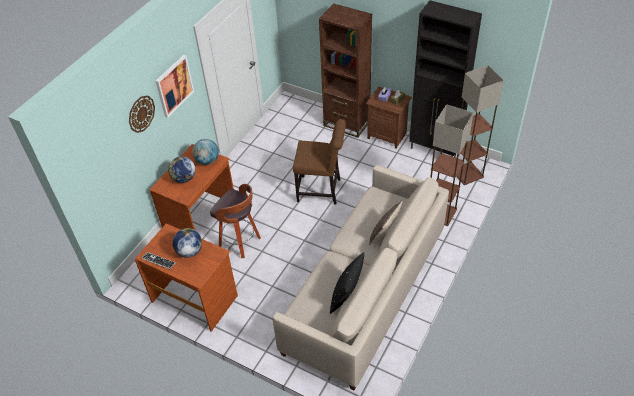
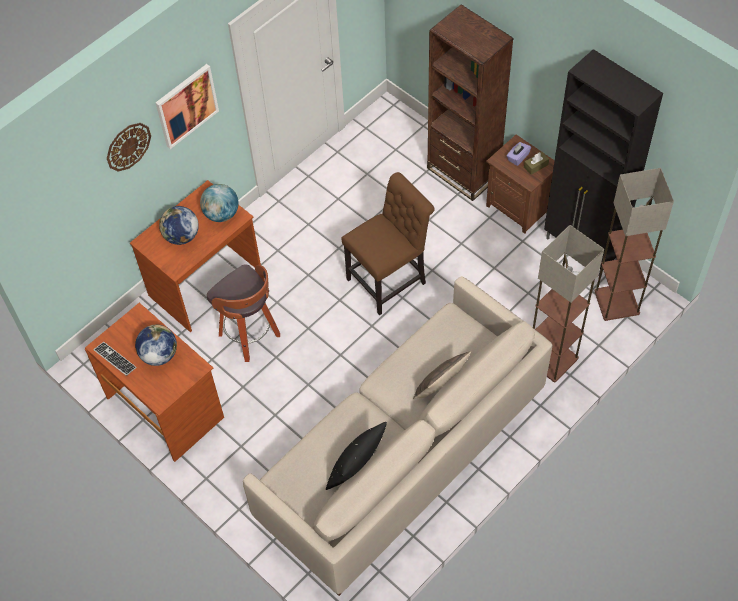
camera: 15 degrees right, 10 degrees up
brown chair [293,119,346,205] -> brown chair turned 60 degrees counterclockwise [341,172,435,315]

